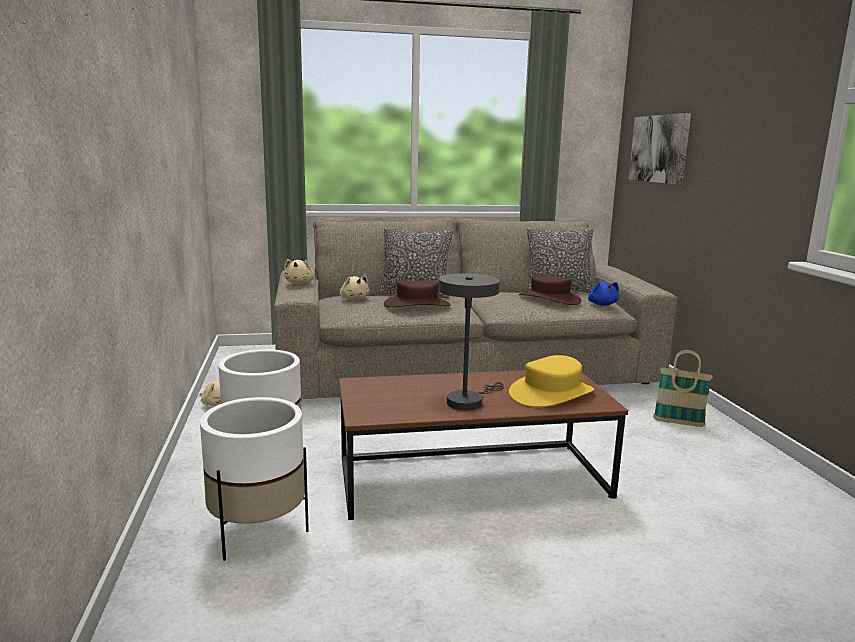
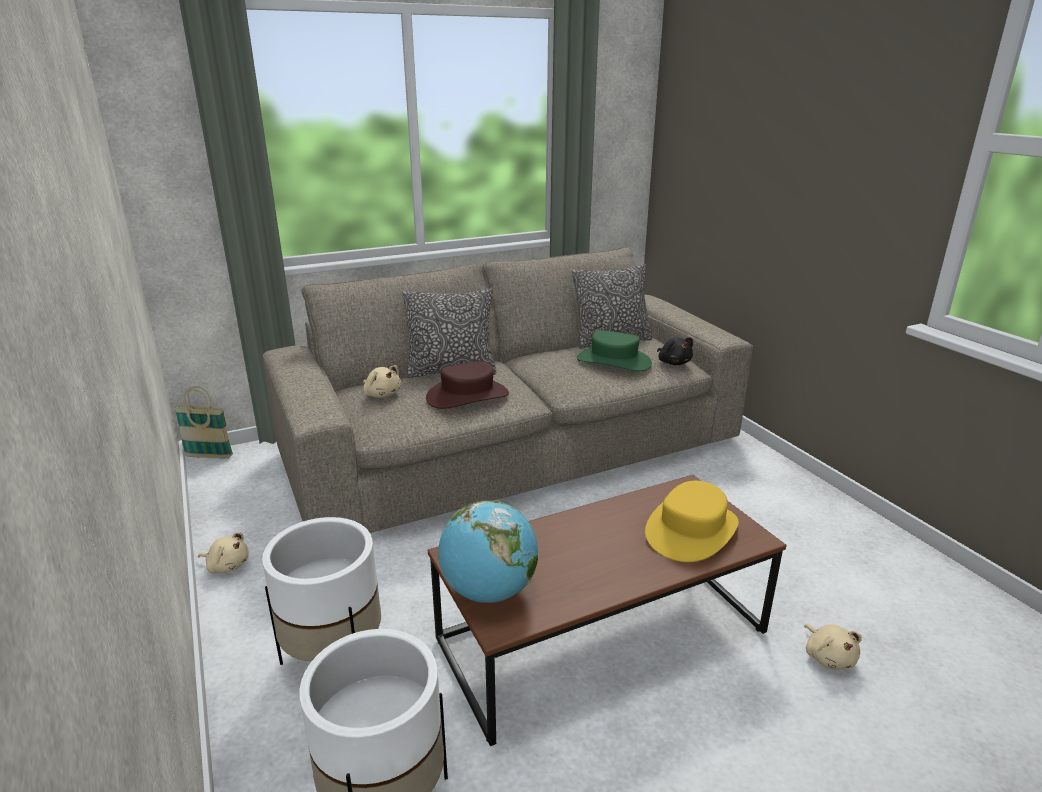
camera: 15 degrees left, 10 degrees up
beige plush toy [284,259,315,284] -> beige plush toy moved to [804,624,861,670]
grey table lamp [438,274,504,410] -> none
brown hat [519,273,582,305] -> green hat [576,330,652,371]
blue plush toy [588,282,619,306] -> black plush toy [657,337,693,365]
picture [629,113,691,185] -> none
basket [653,350,713,427] -> basket moved to [174,386,233,458]
none -> globe [438,500,538,603]

